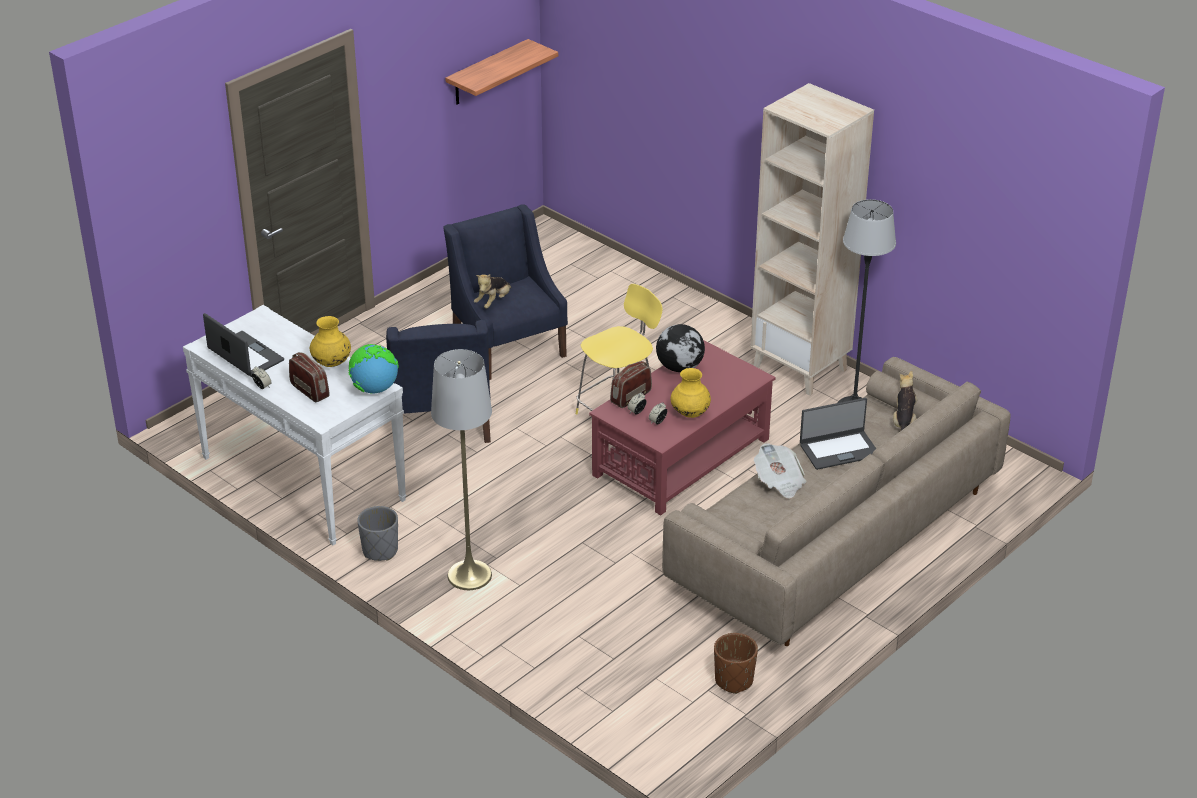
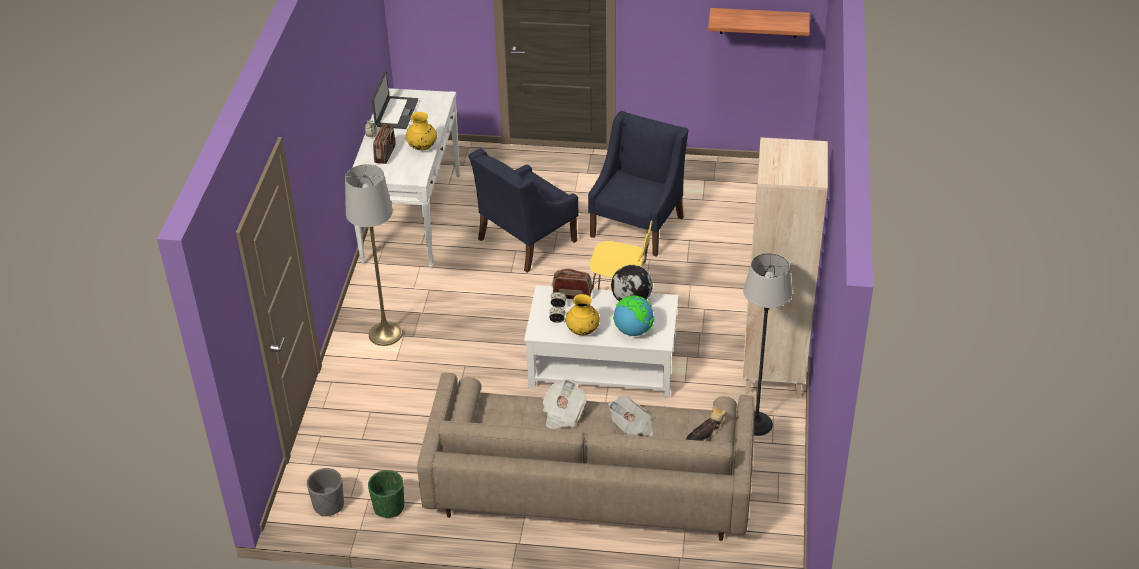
camera: 55 degrees right, 5 degrees up
globe [348,344,399,393] -> globe moved to [613,295,654,336]
grey planter [357,506,398,561] -> grey planter moved to [307,468,344,516]
plush toy [474,274,512,308] -> none
red coffee table [589,340,776,515] -> white coffee table [524,285,678,398]
brown planter [714,633,758,694] -> green planter [368,470,404,518]
laptop [800,398,876,470] -> newspaper [608,397,653,437]

